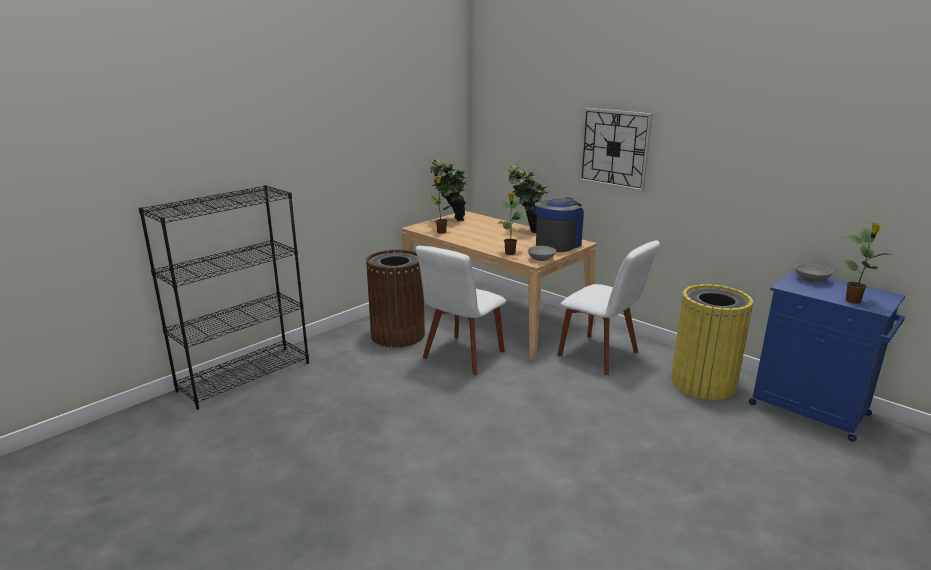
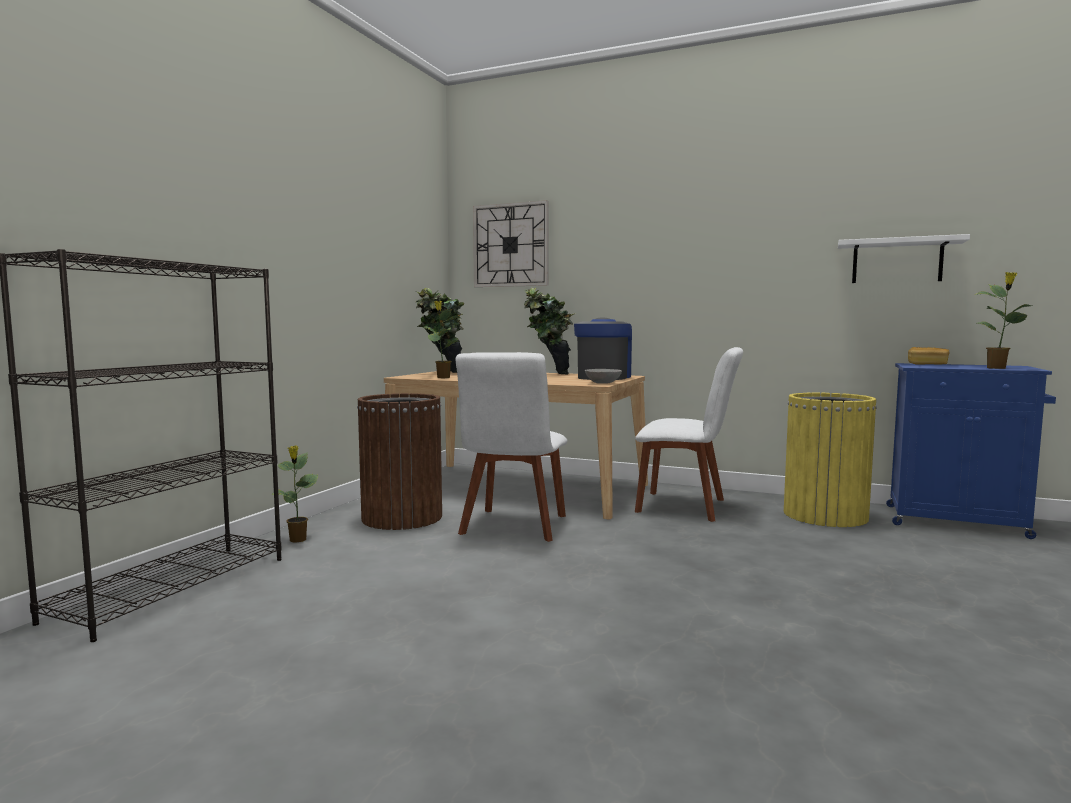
camera: 20 degrees left, 15 degrees down
potted plant [498,193,525,255] -> potted plant moved to [271,446,318,543]
wall clock [579,108,653,192] -> wall clock moved to [473,200,549,287]
grey bowl [795,264,833,282] -> bread [908,347,950,365]
none -> white shelf [838,234,970,283]

